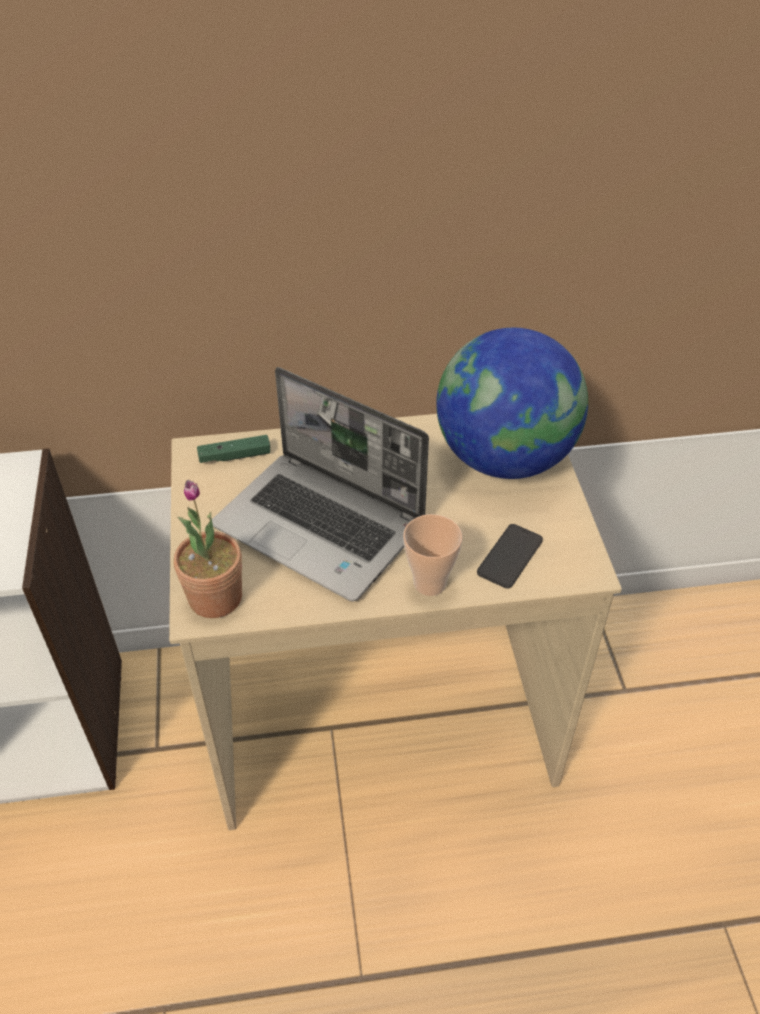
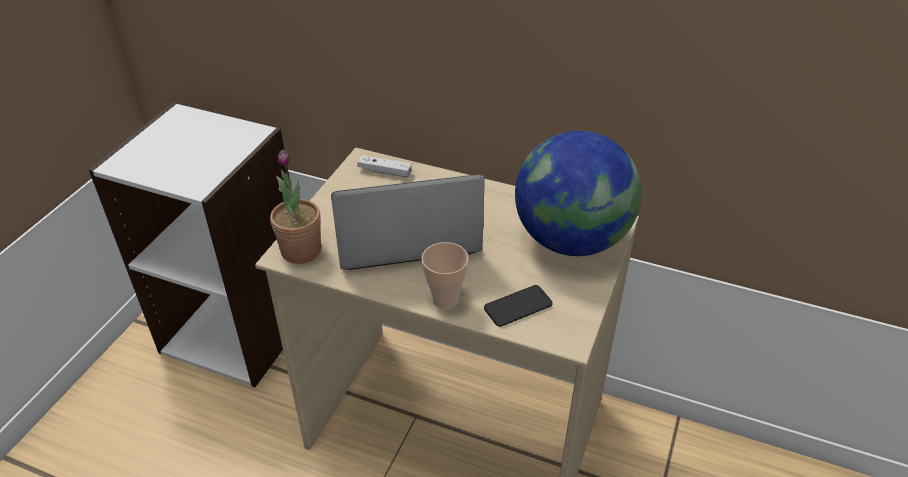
camera: 30 degrees right, 5 degrees down
green game controller [197,435,270,463] -> white game controller [357,155,412,178]
laptop [212,367,429,602] -> laptop turned 105 degrees clockwise [331,174,485,270]

